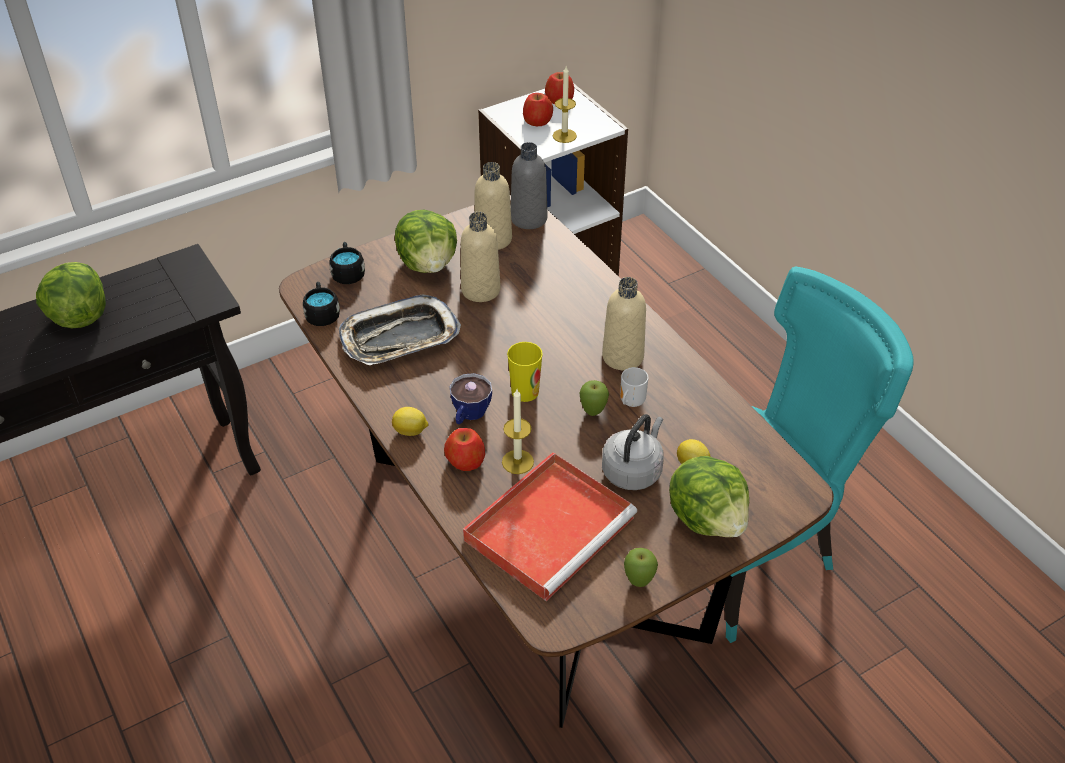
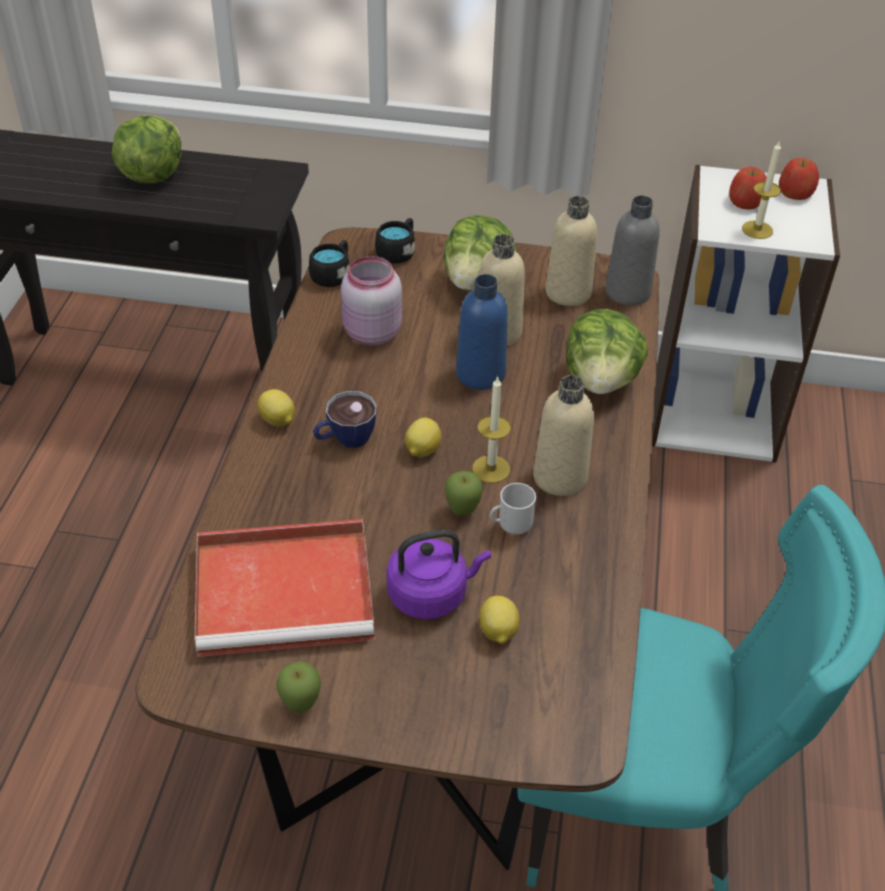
camera: 40 degrees right, 0 degrees up
tray [339,295,461,365] -> pink jar [341,256,402,346]
apple [444,428,485,471] -> none
candle [502,389,534,474] -> candle moved to [472,376,511,483]
cup [507,342,543,402] -> lemon [405,418,442,457]
grey kettle [602,414,664,490] -> purple kettle [386,529,491,619]
lettuce [669,456,749,537] -> lettuce moved to [567,309,648,394]
none -> blue bottle [456,274,508,390]

